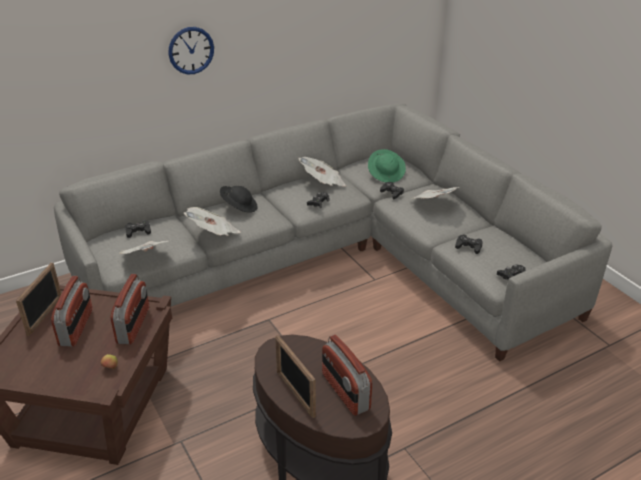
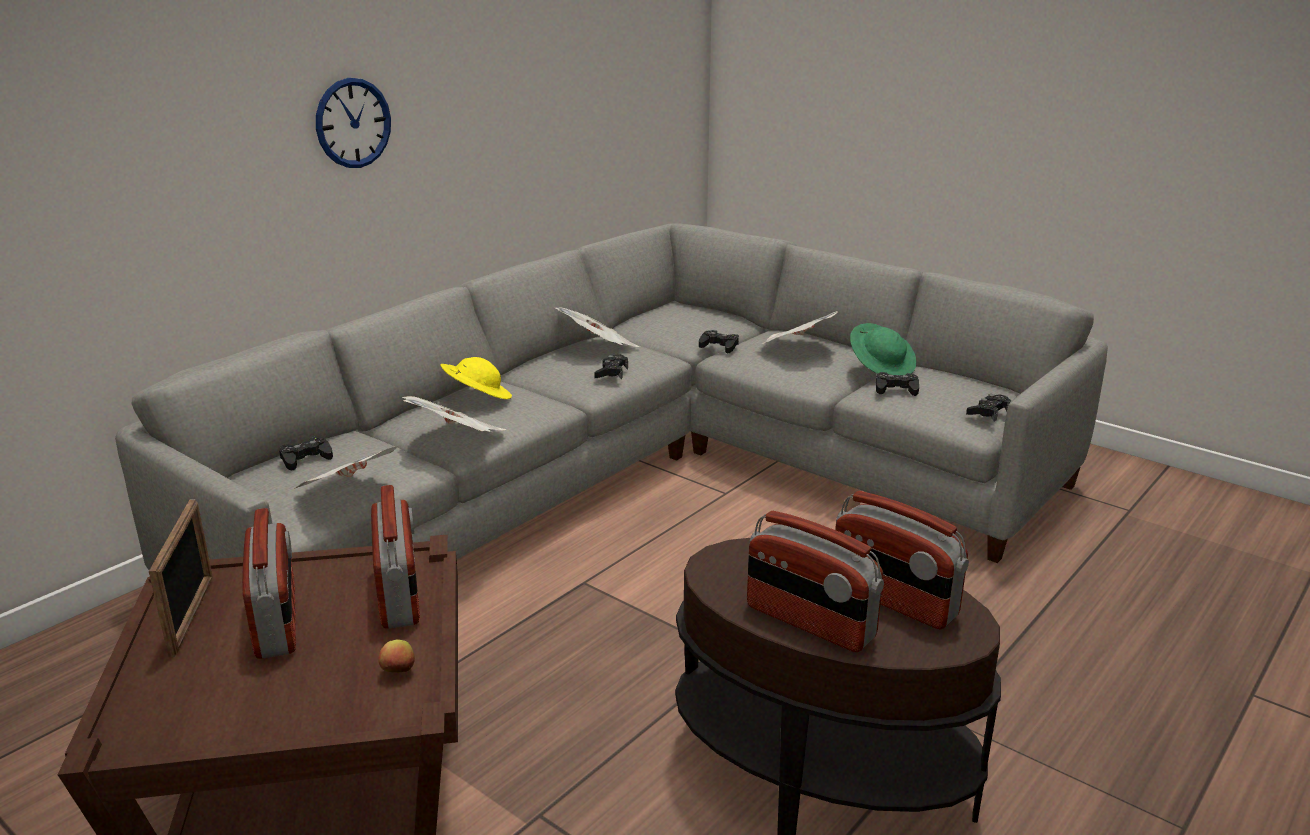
camera: 20 degrees left, 10 degrees down
black hat [220,186,258,213] -> yellow hat [440,357,512,399]
picture frame [275,335,316,418] -> radio [747,511,884,652]
green hat [368,149,406,182] -> green hat moved to [850,323,916,375]

